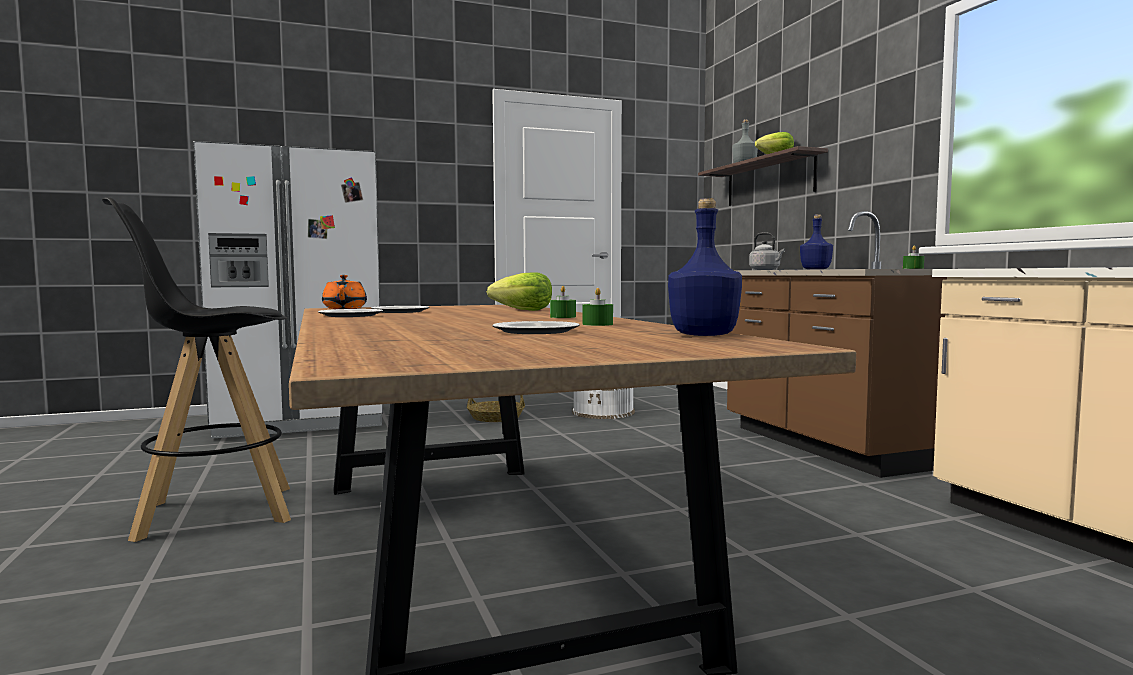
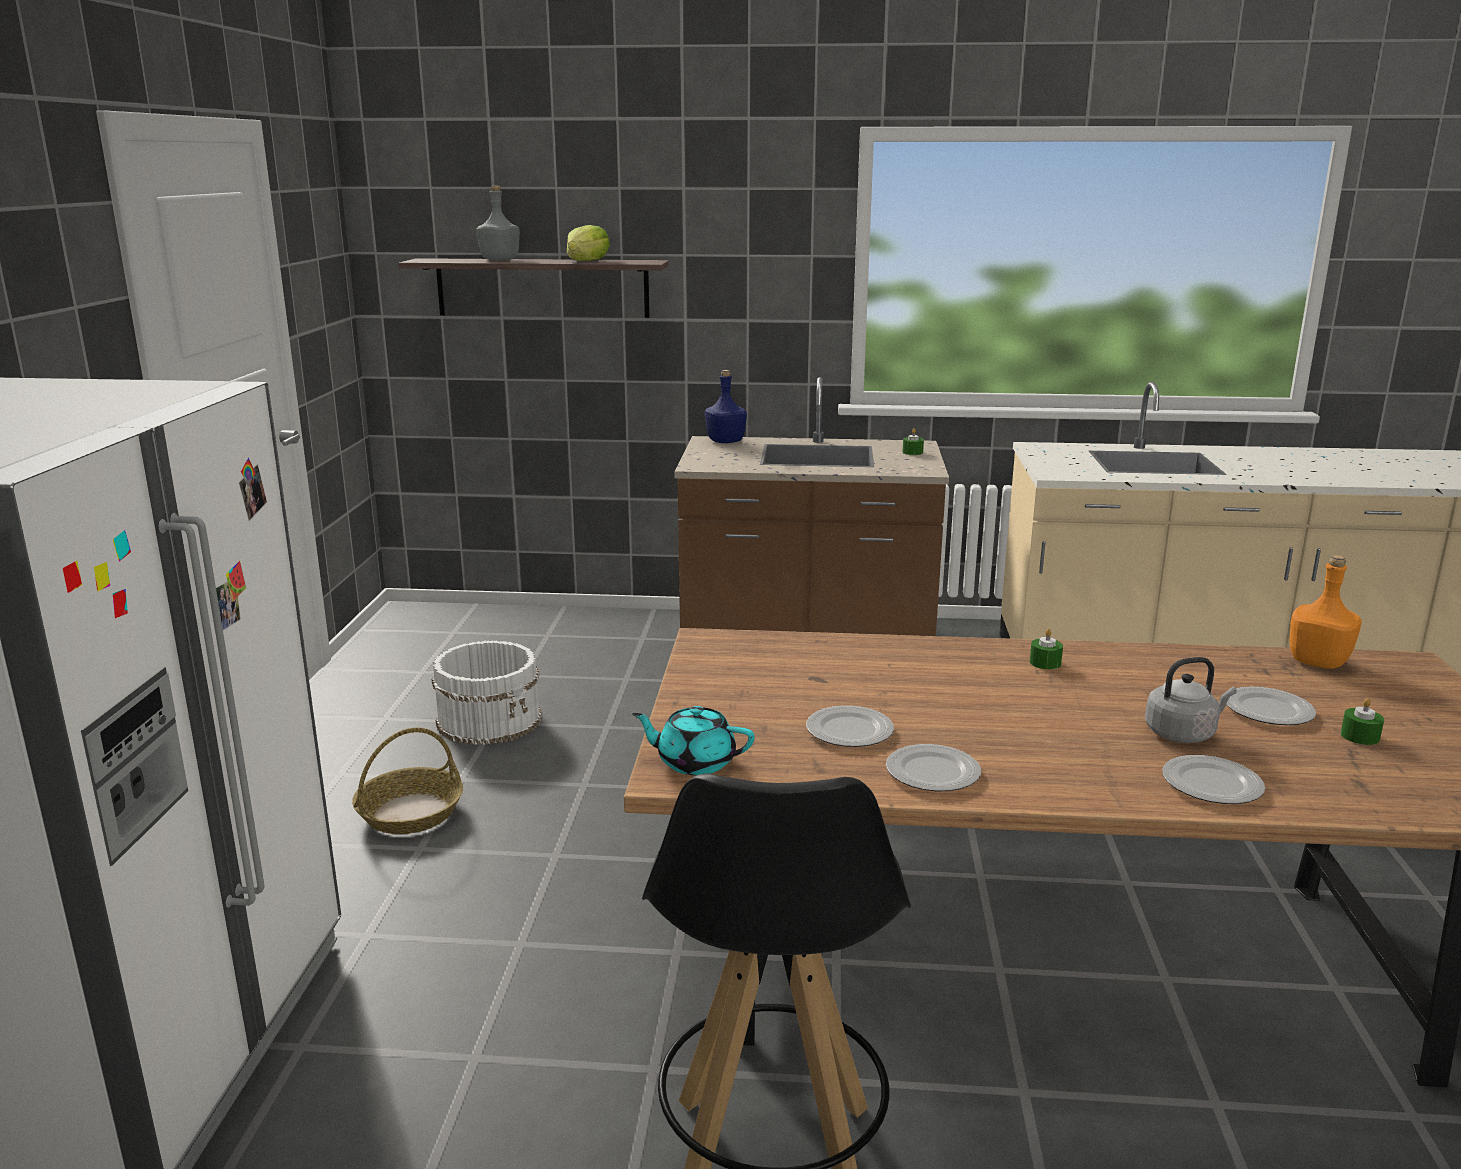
camera: 65 degrees left, 15 degrees up
orange teapot [322,275,367,309] -> turquoise teapot [632,706,755,775]
lettuce [487,272,552,311] -> none
green candle [583,288,613,326] -> green candle moved to [1340,698,1384,745]
blue bottle [668,198,742,336] -> orange bottle [1290,555,1362,669]
grey kettle [749,232,785,270] -> grey kettle moved to [1145,657,1237,743]
none -> plate [1162,755,1265,804]

